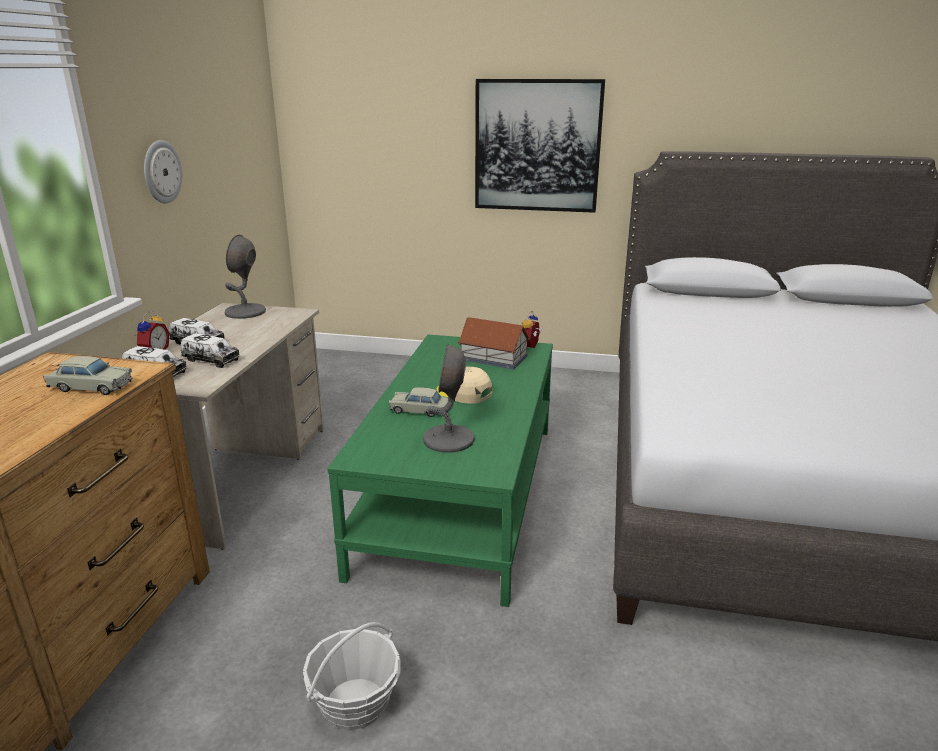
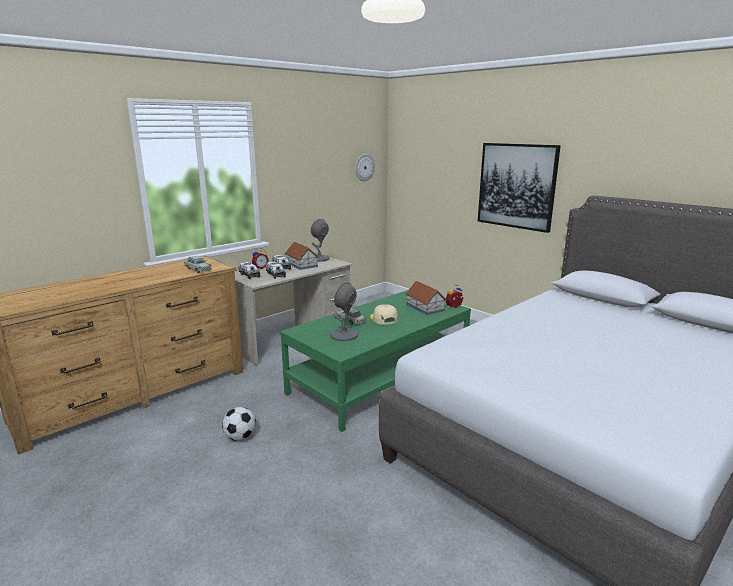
camera: 35 degrees right, 5 degrees down
wall clock [144,140,182,204] -> wall clock moved to [355,154,375,181]
basket [303,622,401,730] -> football [222,407,256,441]
none -> toy house [285,242,319,270]

